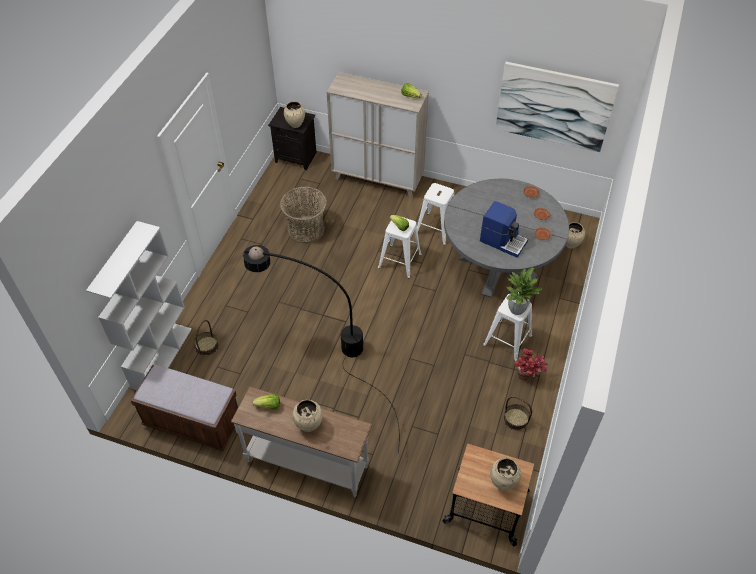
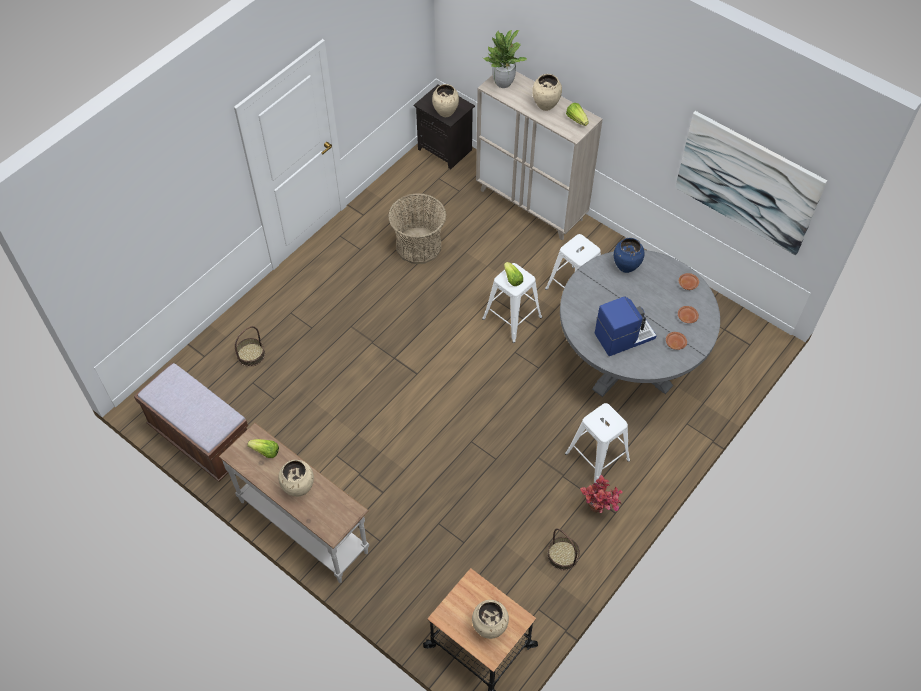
camera: 20 degrees right, 5 degrees up
white bookcase [86,221,192,390] -> none
black floor lamp [243,245,400,453] -> none
coffee machine [480,201,528,258] -> coffee machine turned 75 degrees counterclockwise [594,296,657,356]
potted plant [506,268,542,315] -> potted plant moved to [483,30,527,88]
beige vase [566,222,585,249] -> beige vase moved to [532,74,562,111]
none -> blue vase [614,238,644,273]

